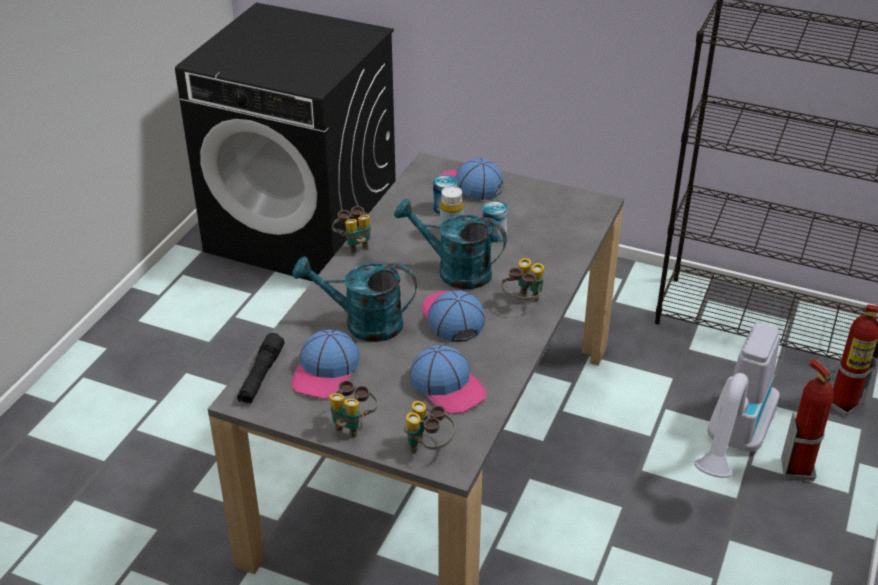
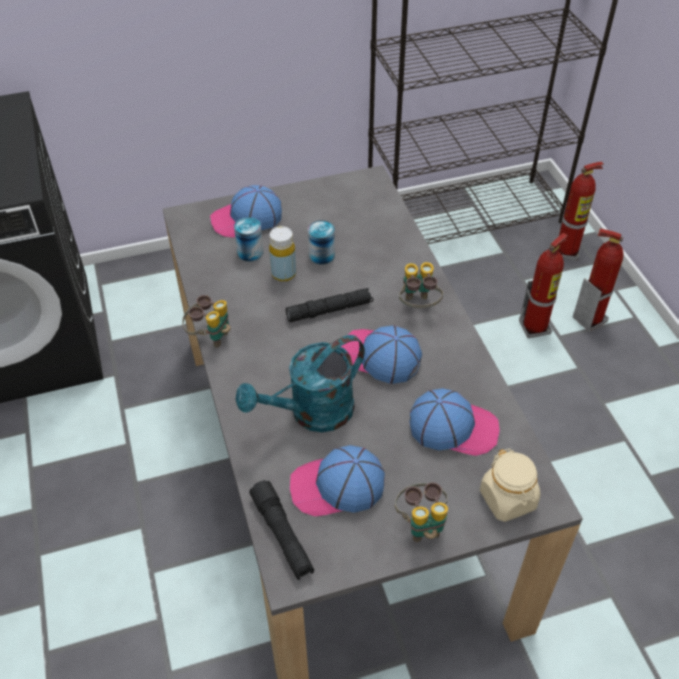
camera: 40 degrees left, 10 degrees up
cap [292,329,359,399] -> cap turned 105 degrees clockwise [290,445,385,516]
turquoise watering can [394,199,507,289] -> black flashlight [286,288,373,322]
binoculars [404,401,455,454] -> beige jar [480,449,541,522]
vacuum cleaner [694,323,780,478] -> fire extinguisher [519,233,568,338]

